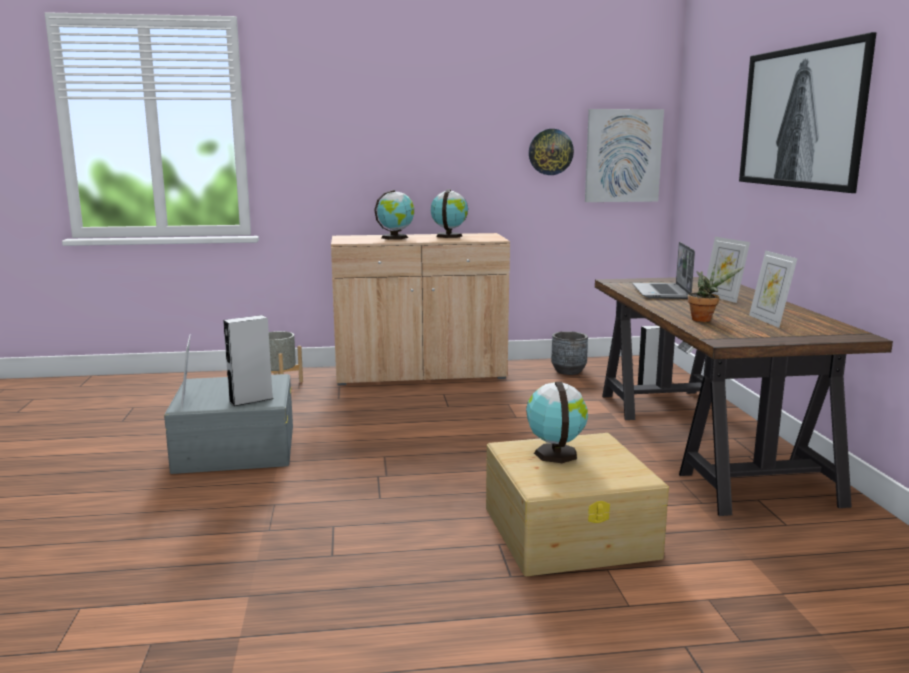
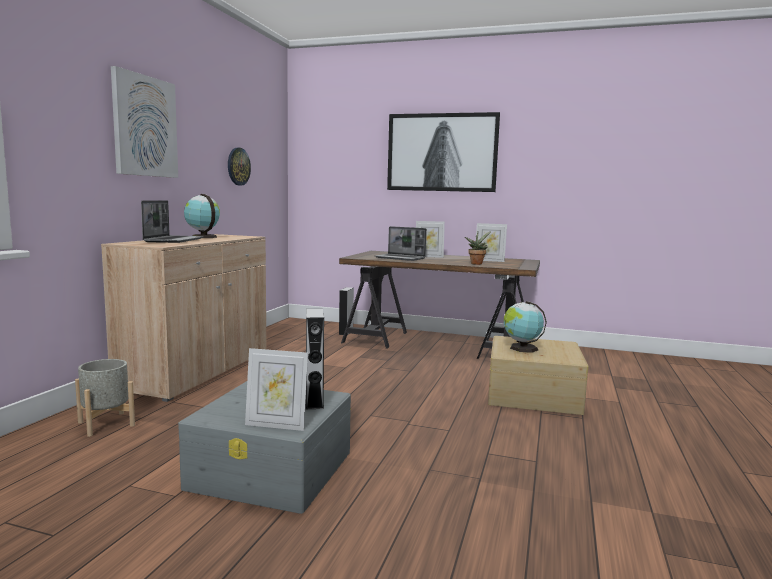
camera: 65 degrees left, 5 degrees down
globe [374,190,414,239] -> laptop [141,200,204,243]
grey planter [551,331,588,375] -> none
picture [585,109,664,202] -> picture moved to [111,66,178,178]

